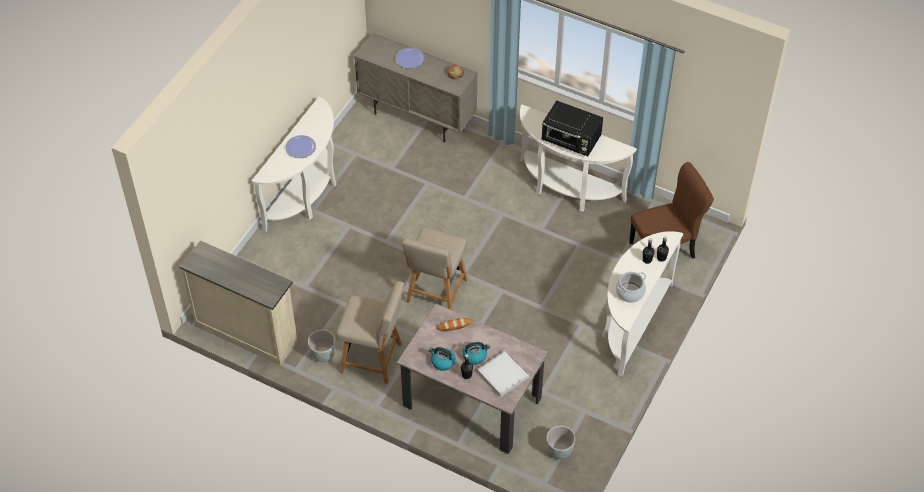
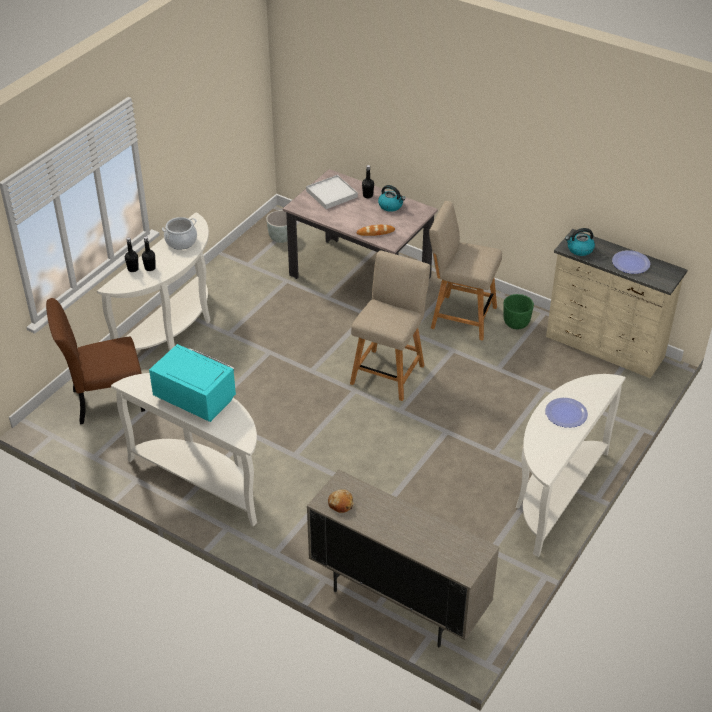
camera: 175 degrees left, 10 degrees down
grey planter [308,330,335,362] -> green planter [503,294,534,329]
plate [395,48,424,69] -> plate moved to [612,250,650,274]
kettle [462,342,490,365] -> kettle moved to [565,228,595,256]
black microwave [541,100,603,156] -> turquoise microwave [149,344,236,422]

